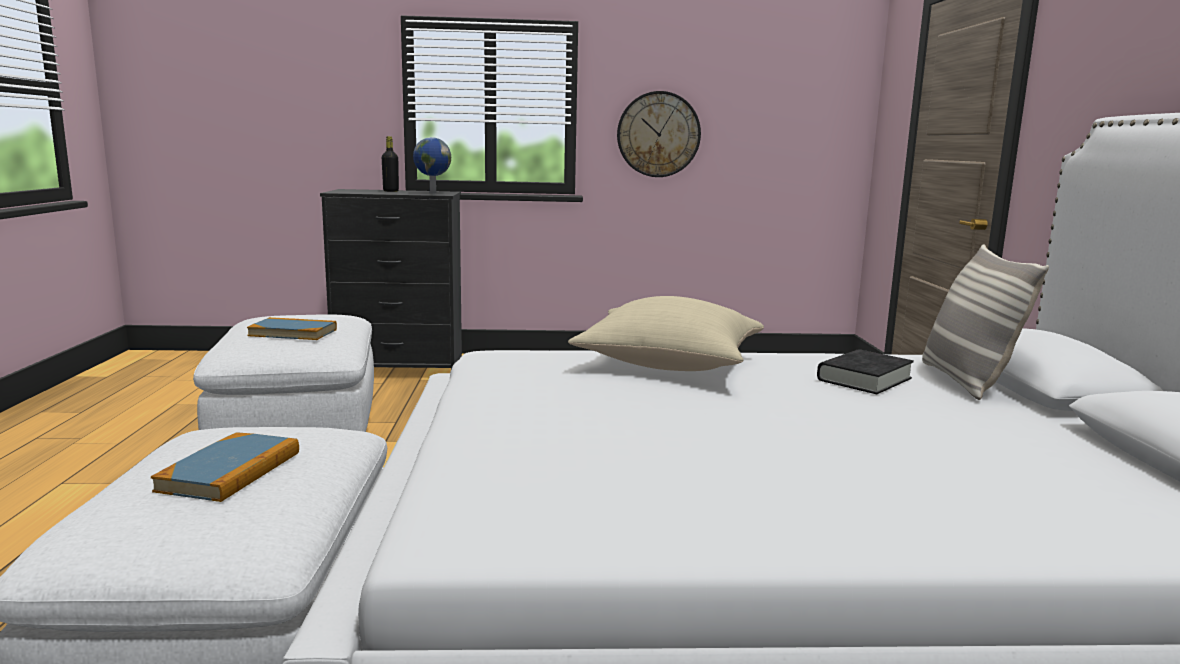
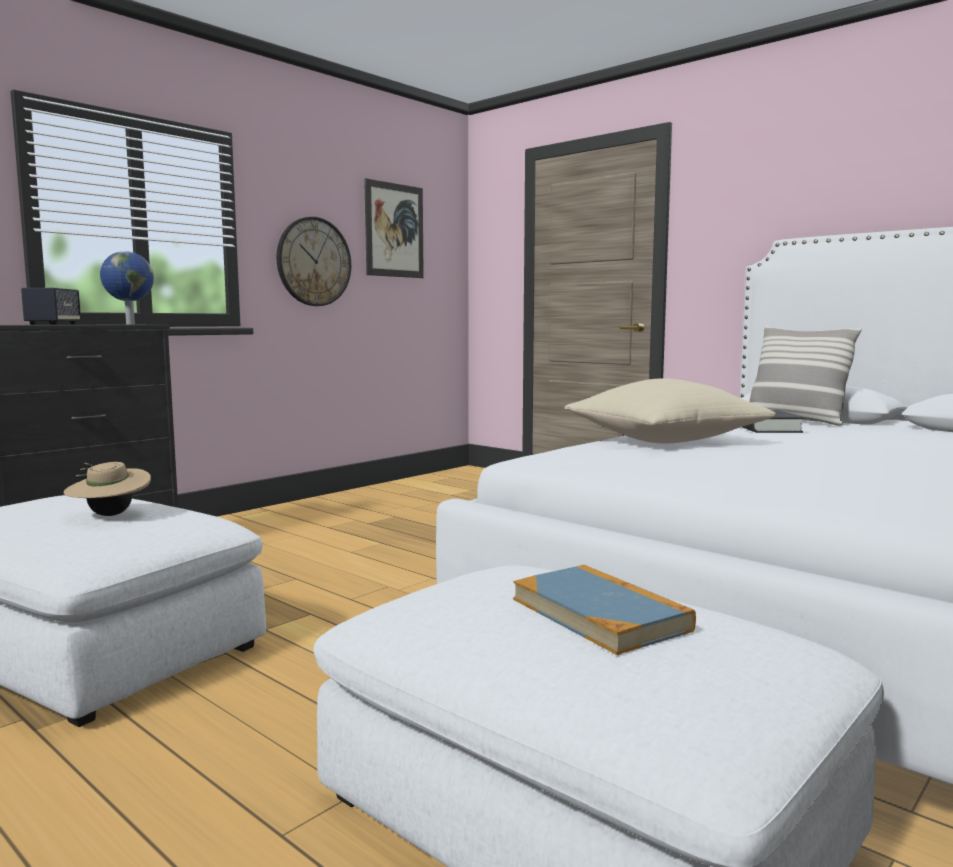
camera: 45 degrees left, 5 degrees down
book [247,317,337,340] -> beige hat [64,462,151,516]
black bottle [382,136,399,192] -> speaker [21,287,81,325]
none -> picture [364,178,424,278]

